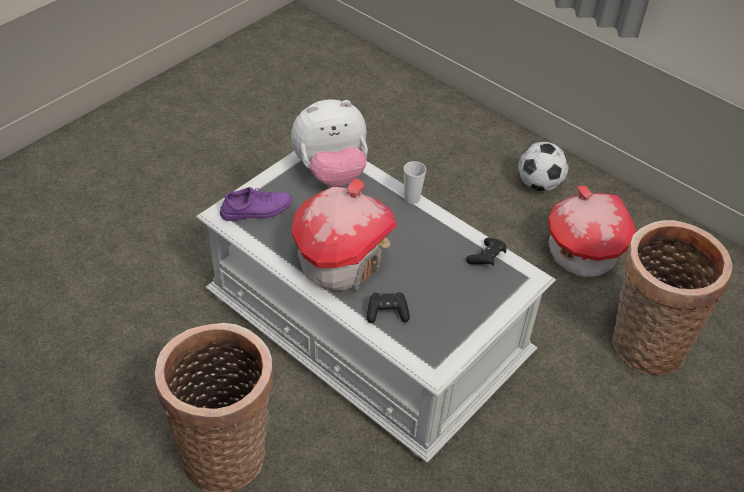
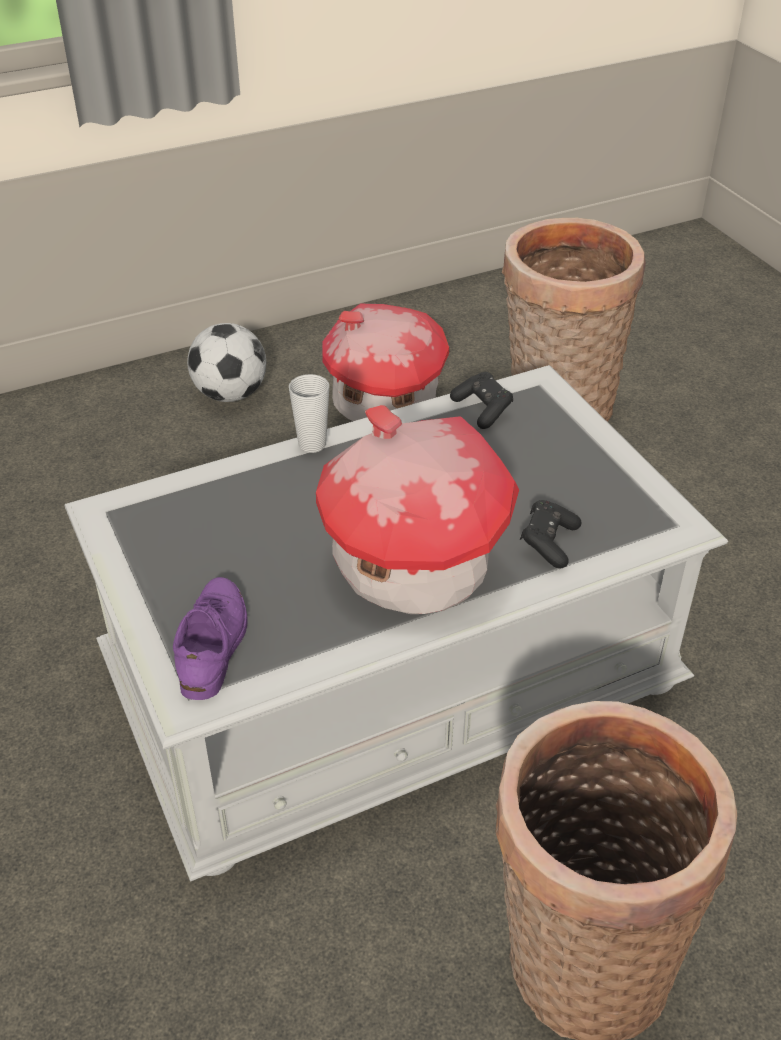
camera: 65 degrees left, 5 degrees down
plush toy [291,99,368,187] -> none

